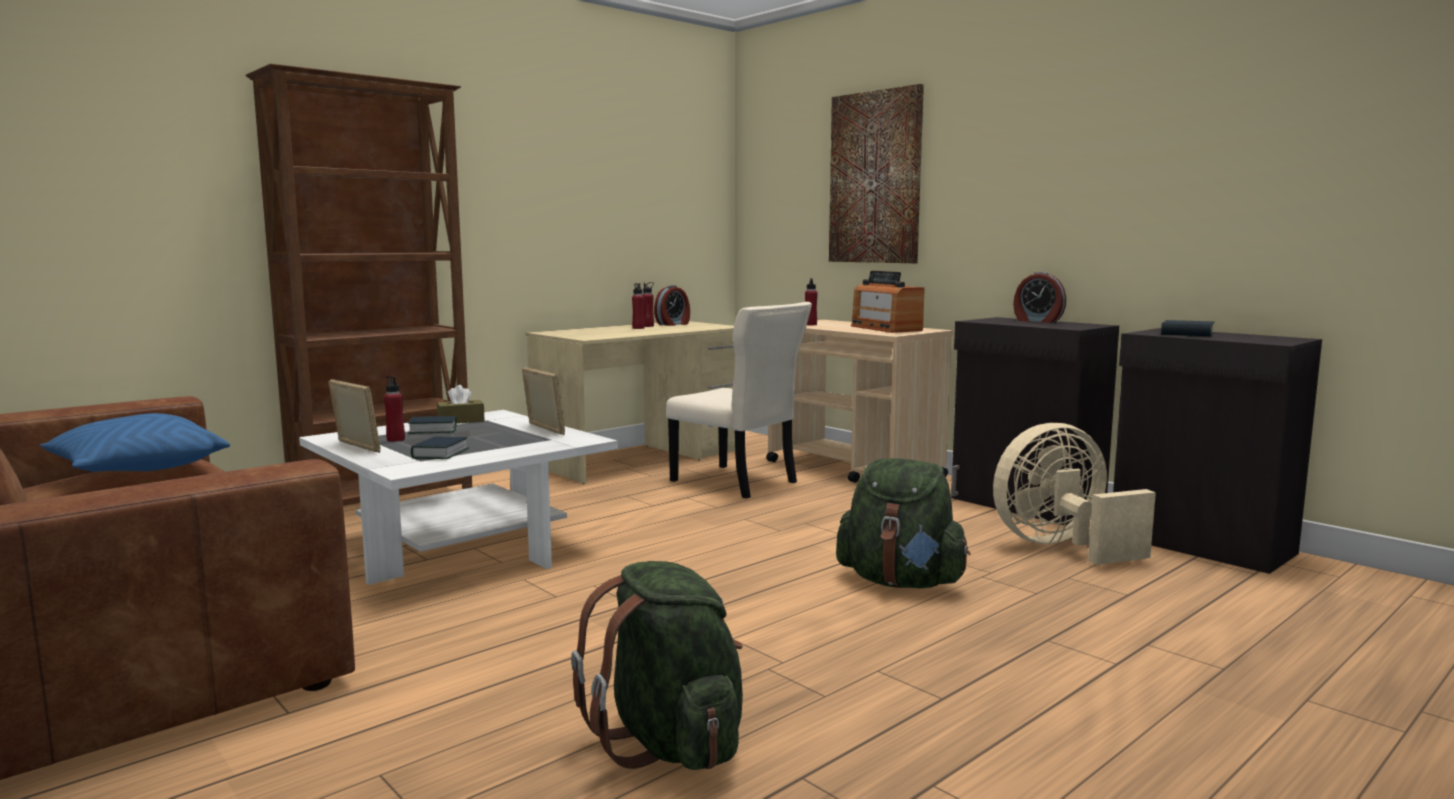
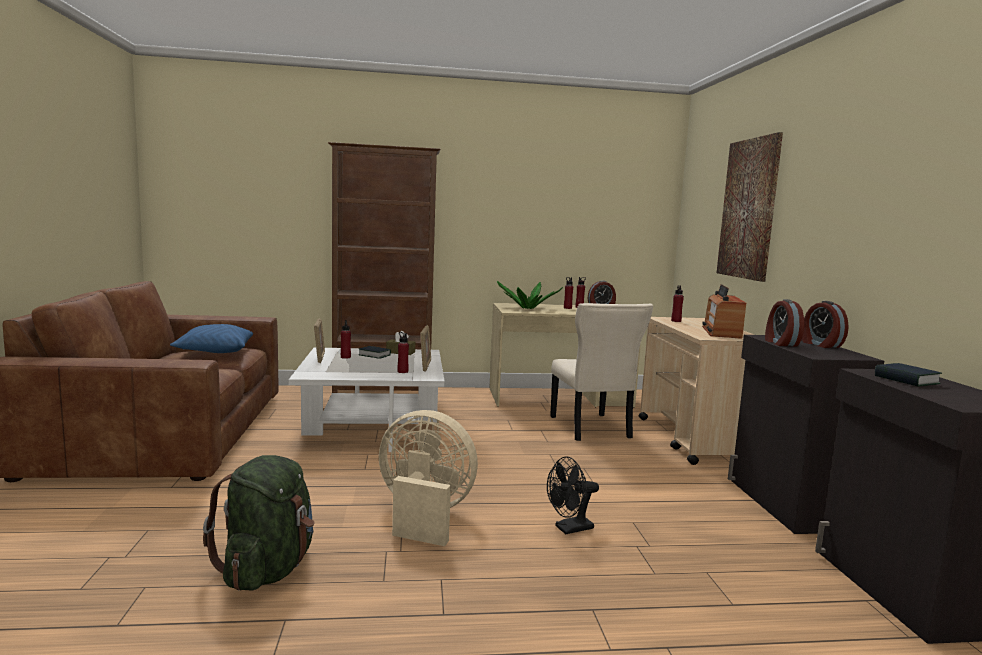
camera: 35 degrees right, 0 degrees up
book [411,436,469,459] -> none
green backpack [836,458,970,588] -> black fan [547,456,599,534]
beige fan [993,423,1156,565] -> beige fan moved to [379,410,478,546]
none -> red bottle [397,332,409,373]
none -> potted plant [497,281,563,309]
none -> alarm clock [765,299,804,347]

